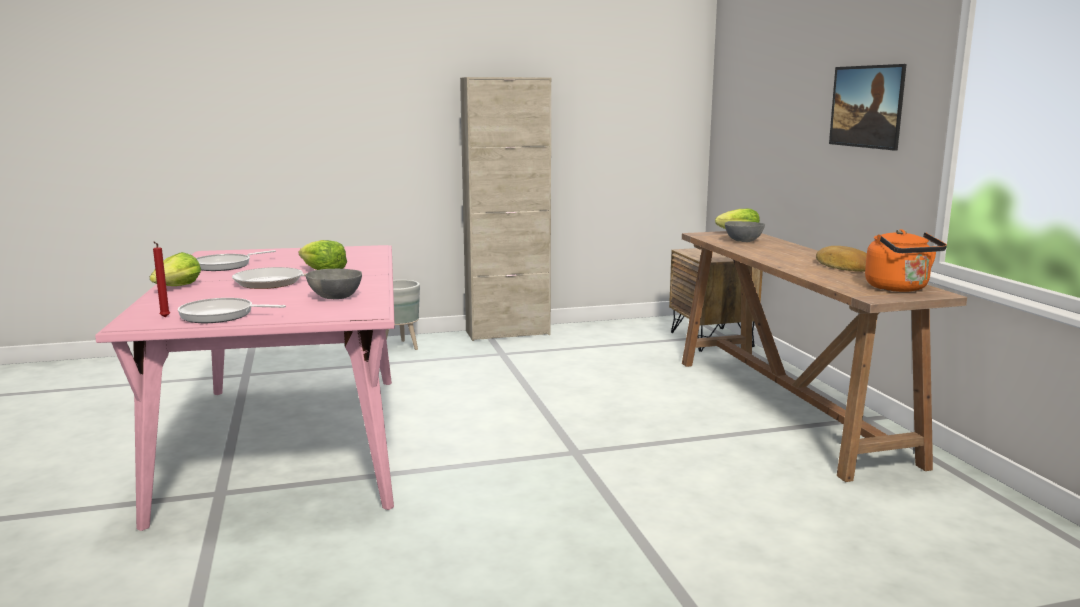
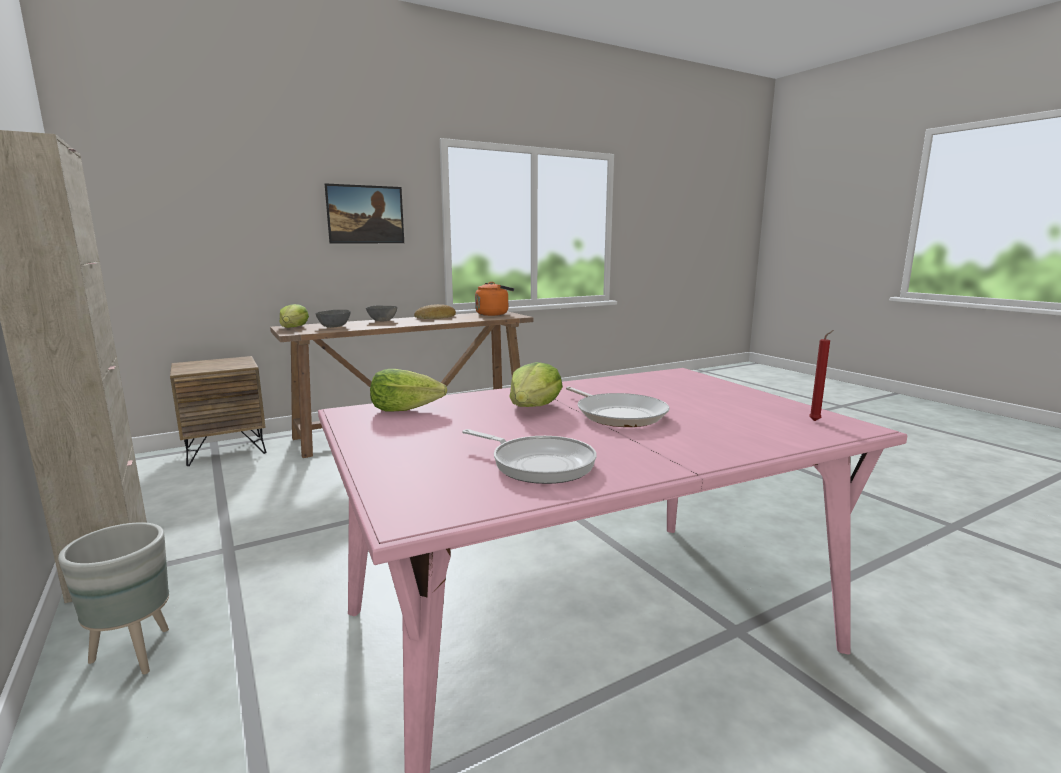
camera: 105 degrees left, 0 degrees up
lettuce [150,252,201,286] -> lettuce moved to [370,369,447,411]
frying pan [178,298,286,323] -> none
grey bowl [306,269,362,299] -> grey bowl moved to [366,306,397,321]

